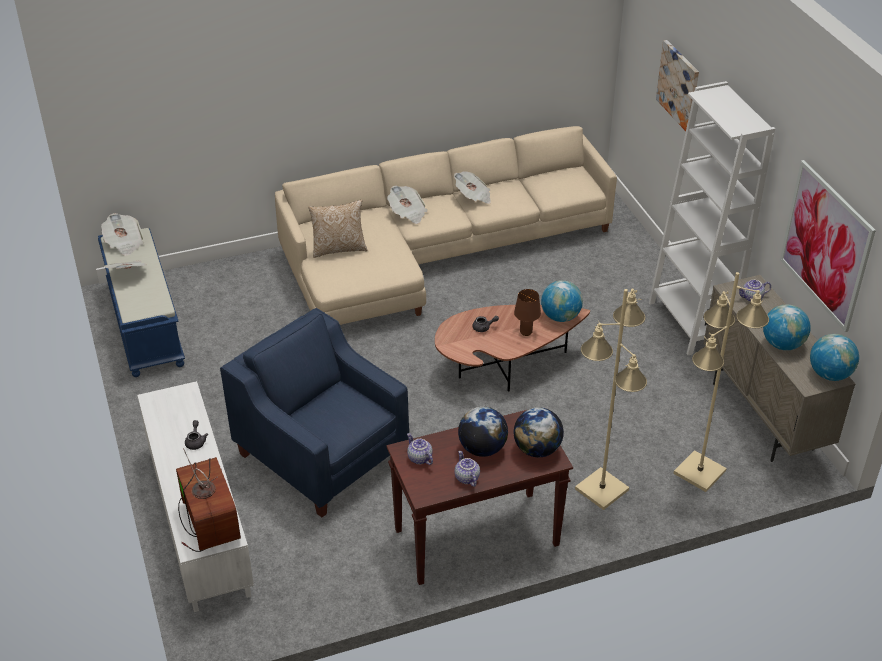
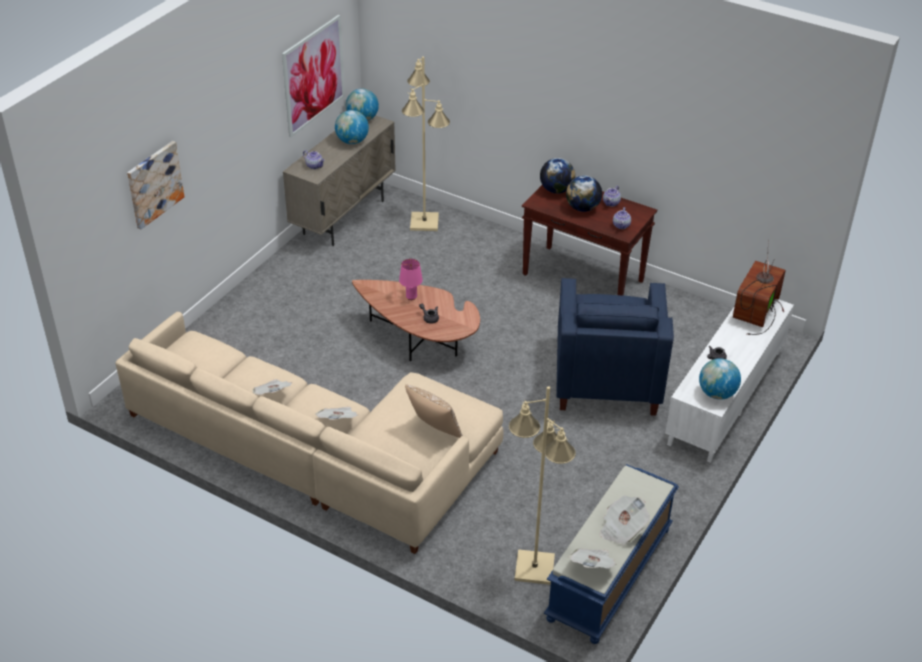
camera: 130 degrees left, 0 degrees up
brown table lamp [514,289,541,336] -> pink table lamp [399,259,423,300]
globe [541,280,583,322] -> globe moved to [699,358,741,400]
beige floor lamp [575,288,647,510] -> beige floor lamp moved to [509,386,576,585]
white bookcase [649,81,775,355] -> none

